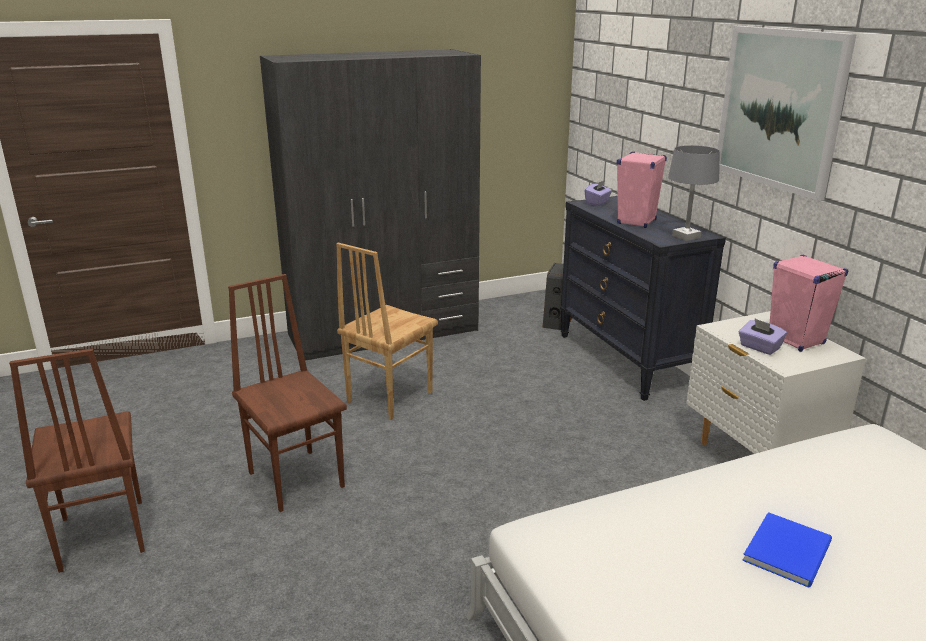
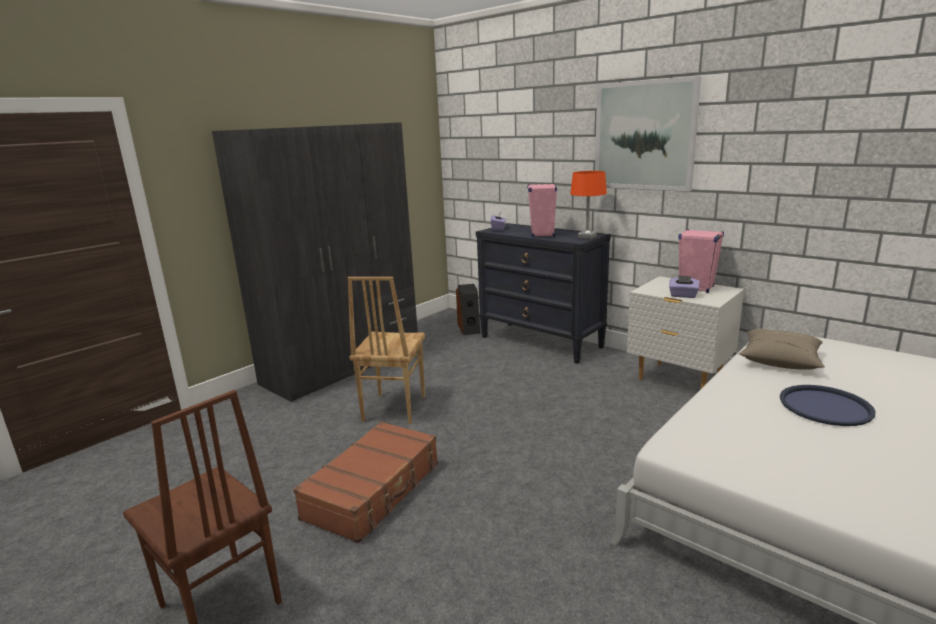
camera: 25 degrees left, 5 degrees down
brown chair [228,274,347,512] -> brown suitcase [293,421,438,543]
grey table lamp [668,145,720,241] -> orange table lamp [570,171,607,239]
blue book [742,512,832,588] -> blue tray [780,385,876,426]
none -> beige pillow [739,329,825,370]

